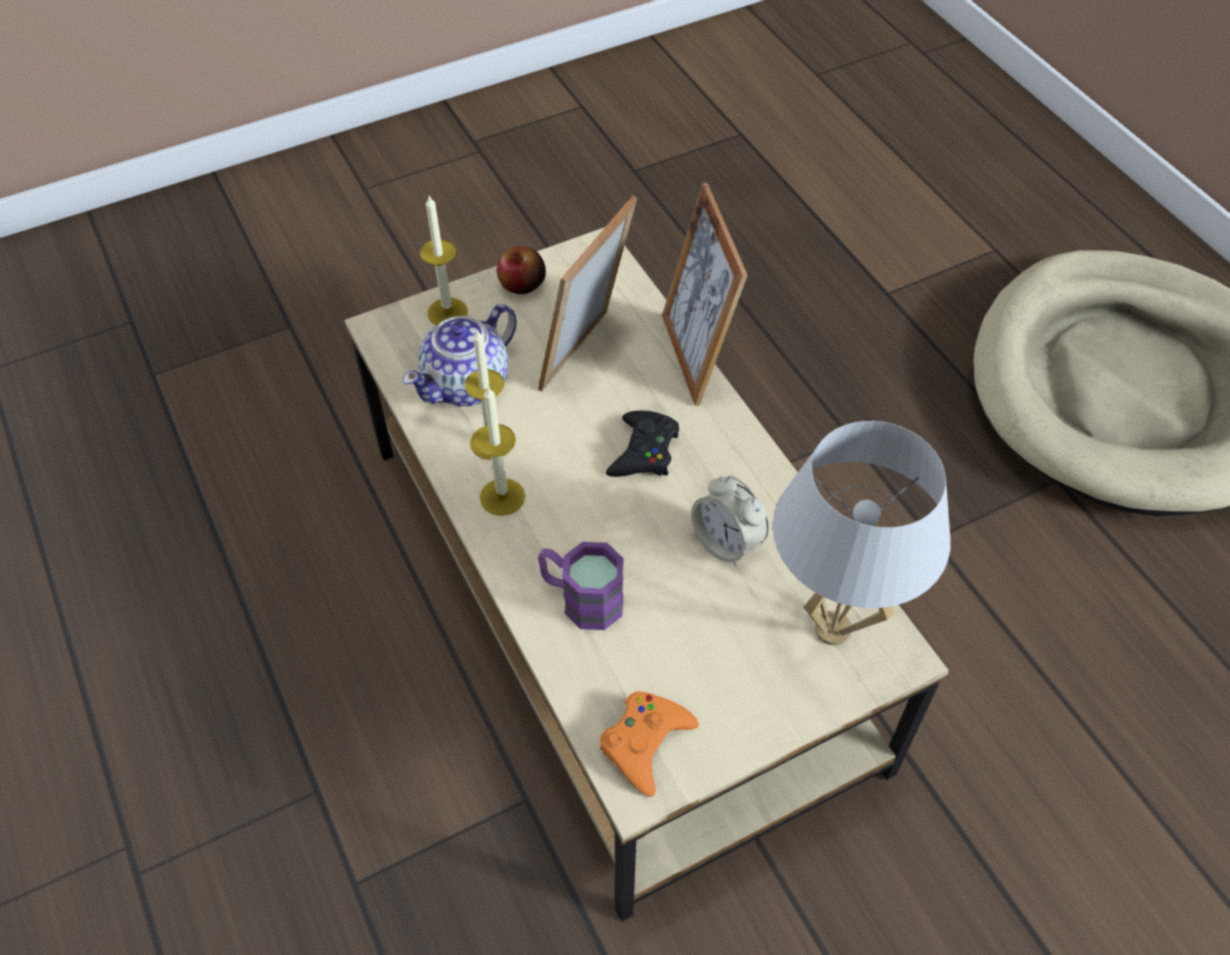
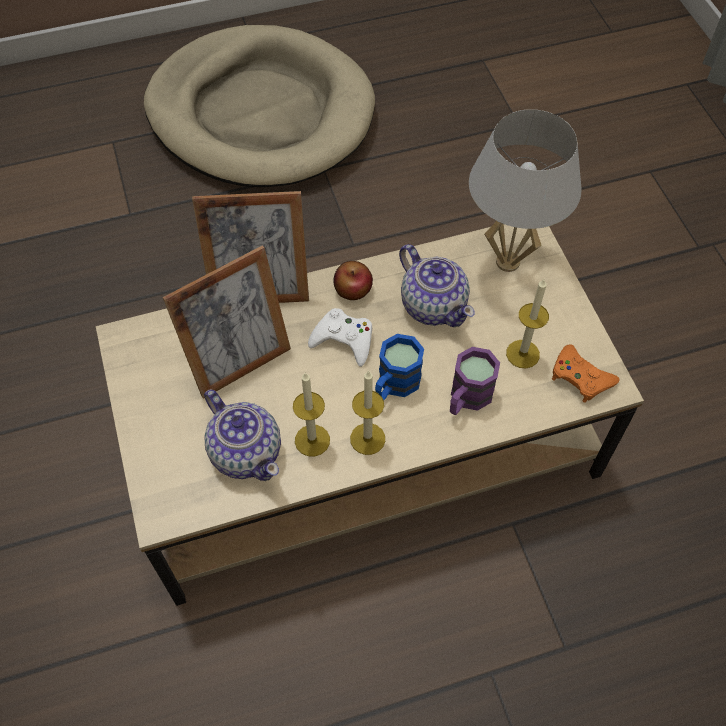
camera: 80 degrees left, 5 degrees up
candle [420,195,468,326] -> candle moved to [506,279,549,368]
apple [497,246,546,294] -> apple moved to [333,261,373,300]
picture frame [538,196,637,391] -> picture frame turned 75 degrees counterclockwise [163,245,291,399]
black game controller [606,411,679,477] -> white game controller [308,308,372,367]
alarm clock [691,475,768,566] -> teapot [399,244,475,327]
none -> blue mug [375,334,424,400]

